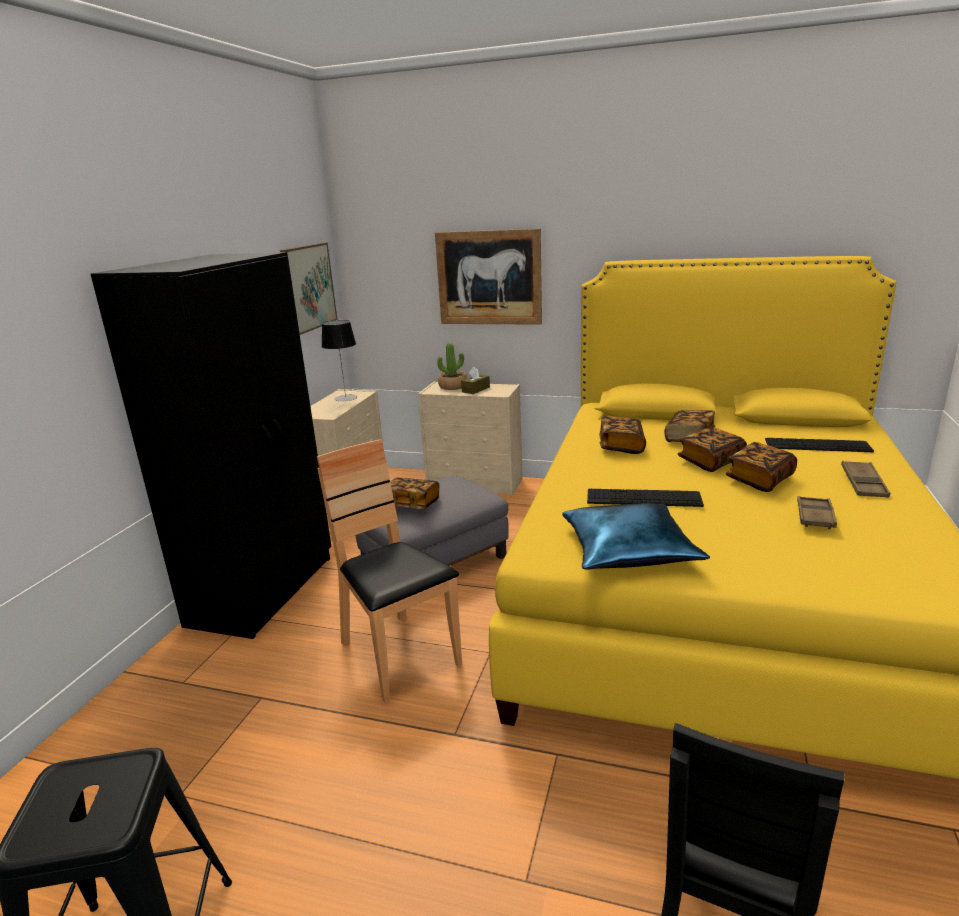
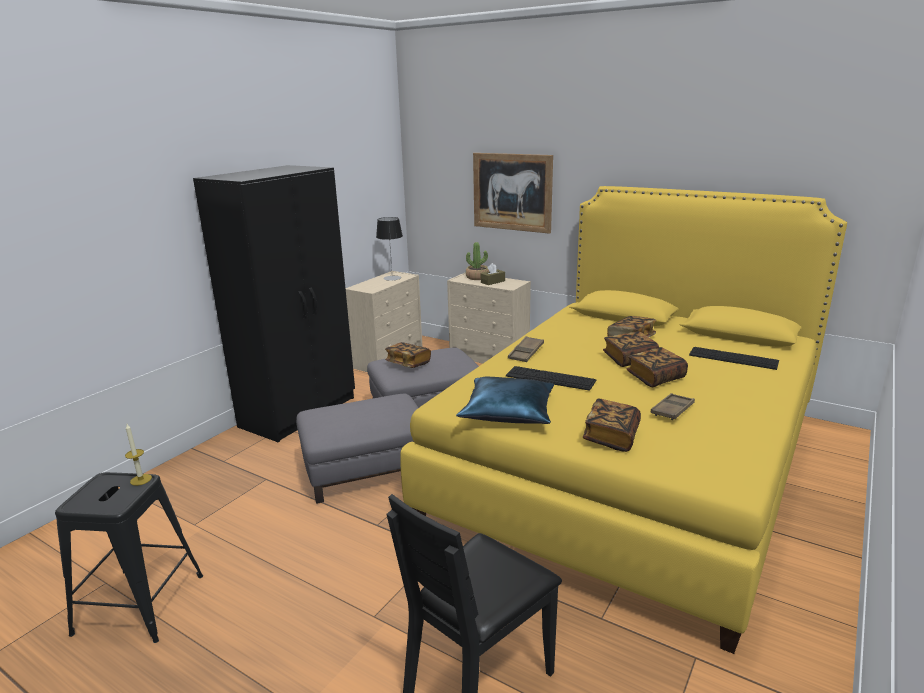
camera: 15 degrees right, 0 degrees up
picture [280,243,337,335] -> none
brown chair [317,439,462,703] -> grey ottoman [296,394,418,504]
book [599,416,646,454] -> book moved to [583,399,641,452]
brown tray [841,461,890,497] -> brown tray moved to [508,336,544,362]
none -> candle [125,424,152,486]

